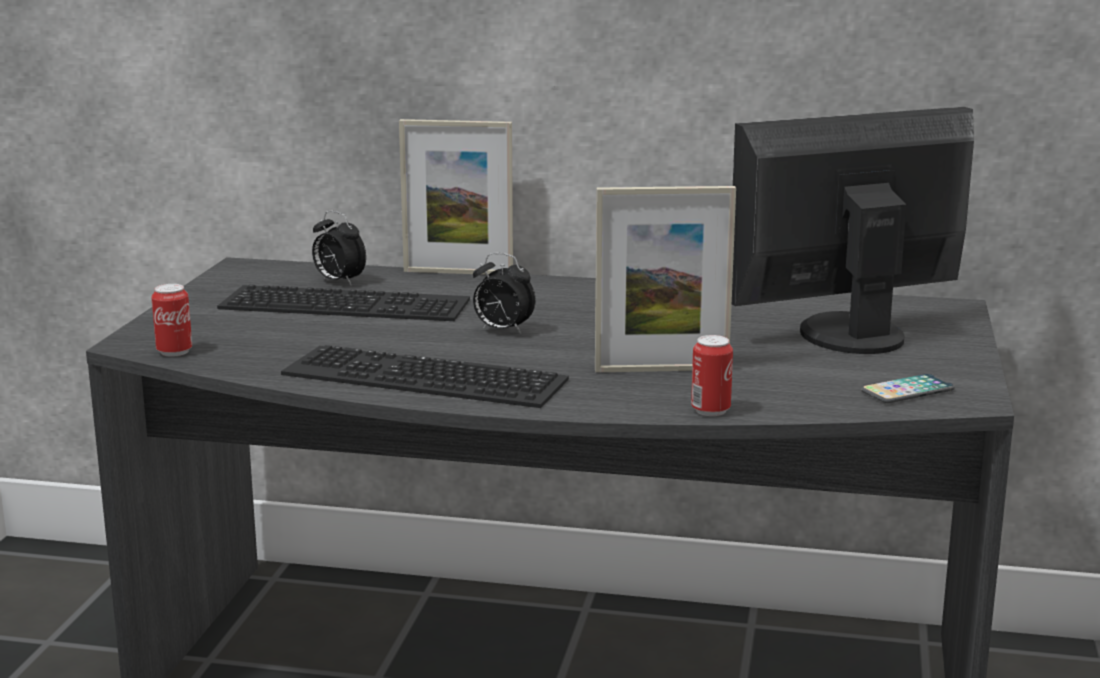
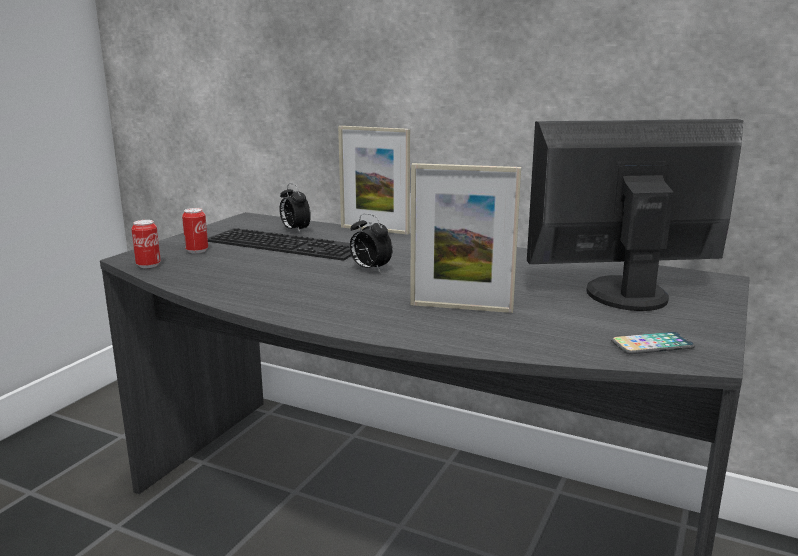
camera: 15 degrees right, 0 degrees up
keyboard [281,345,569,408] -> none
can [691,335,733,416] -> can moved to [182,208,208,253]

